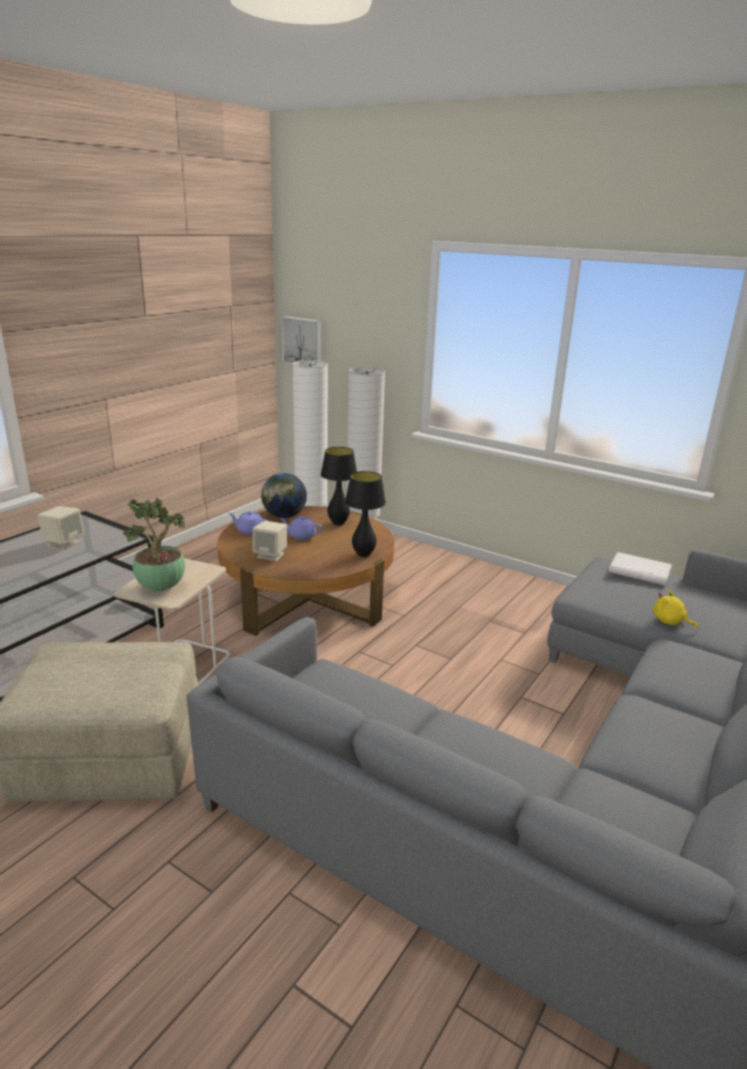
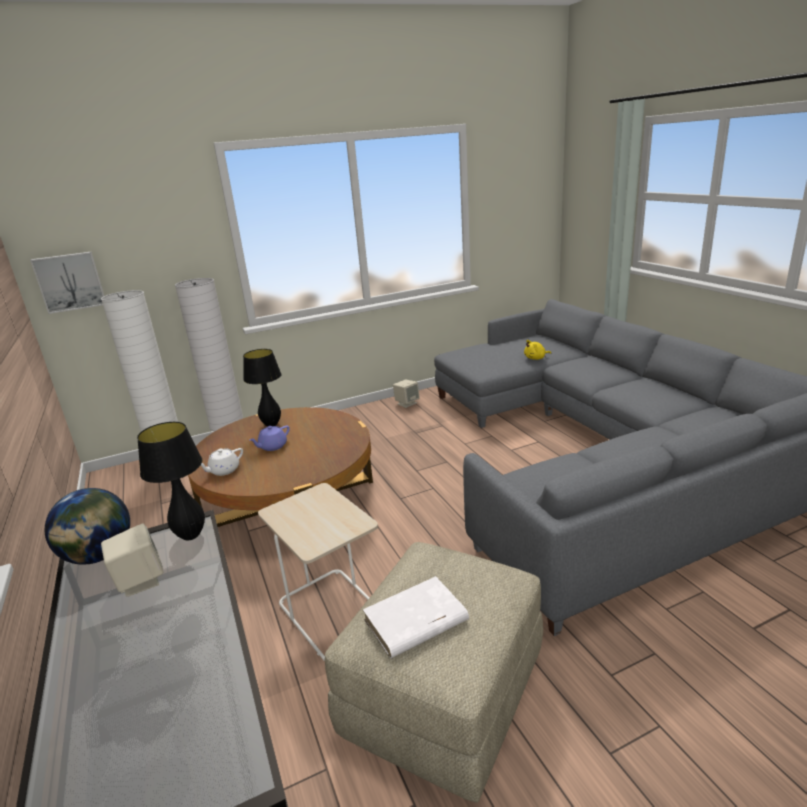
camera: 55 degrees left, 0 degrees up
potted plant [123,498,185,591] -> none
purple teapot [229,511,269,535] -> white teapot [201,448,243,476]
beige speaker [253,521,287,561] -> beige speaker moved to [393,380,420,408]
globe [261,473,307,518] -> globe moved to [45,488,130,565]
black table lamp [345,471,386,557] -> black table lamp moved to [137,422,205,540]
white book [609,552,672,586] -> white book moved to [363,576,469,658]

